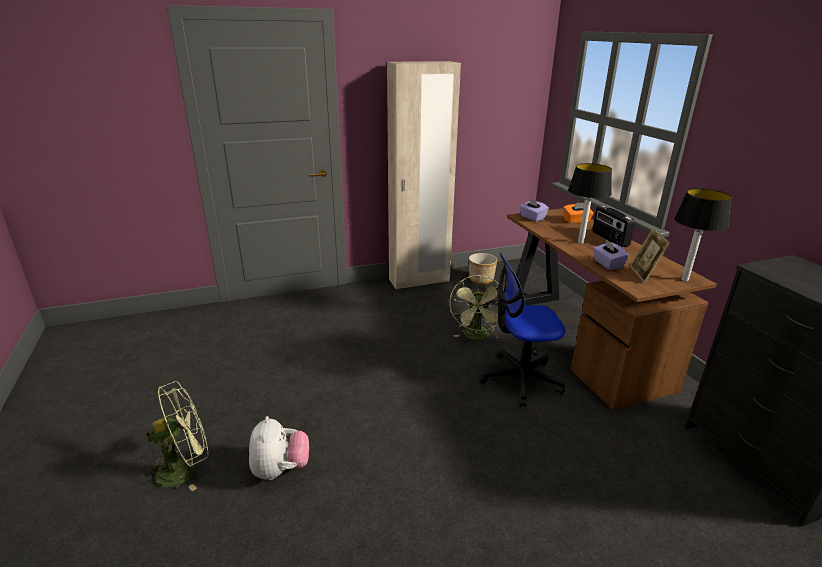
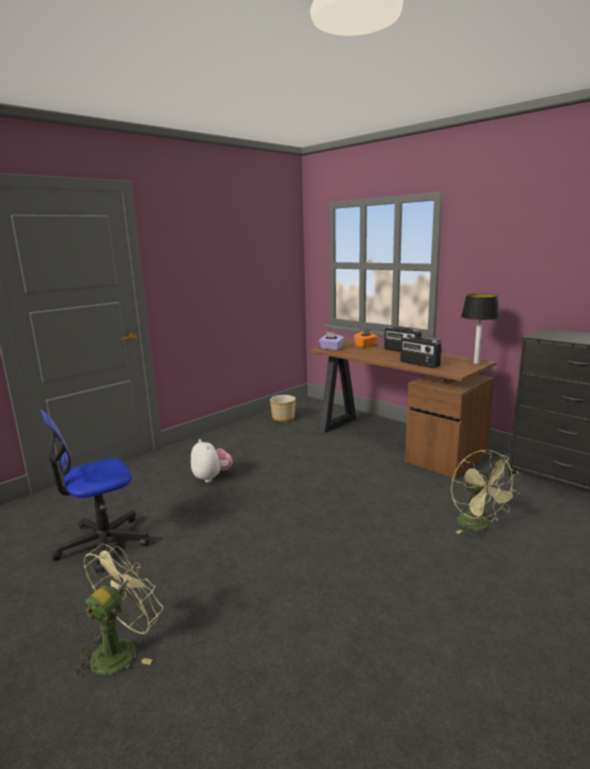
camera: 25 degrees left, 10 degrees down
plush toy [249,416,309,480] -> plush toy moved to [191,439,233,483]
beige wardrobe [387,61,461,289] -> none
green fan [449,275,504,340] -> green fan moved to [451,450,520,534]
office chair [479,253,565,407] -> office chair moved to [40,410,149,573]
table lamp [568,163,612,244] -> none
purple tissue box [593,240,629,270] -> radio [400,337,441,368]
picture frame [630,228,670,283] -> none

